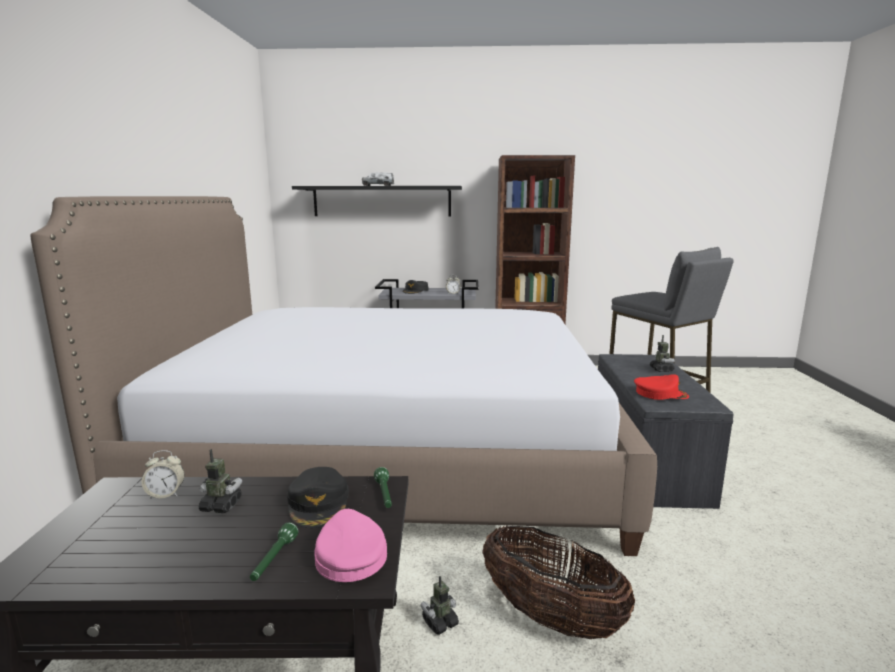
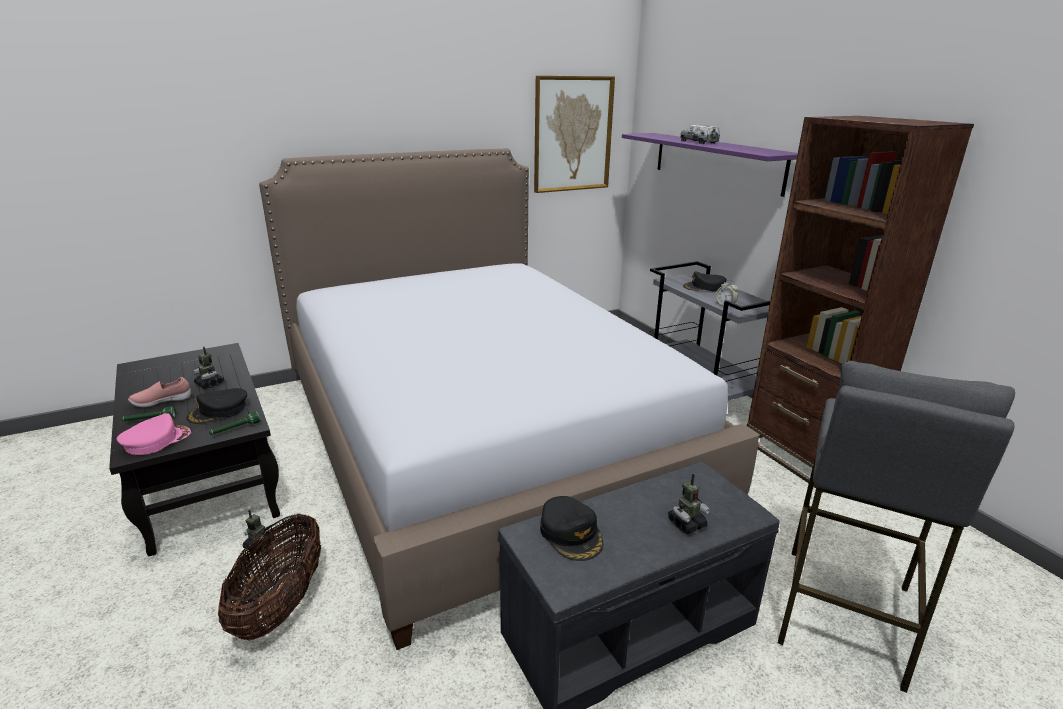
camera: 60 degrees right, 10 degrees up
alarm clock [141,450,184,499] -> none
toy robot [199,449,242,513] -> toy robot turned 150 degrees clockwise [193,347,224,389]
black shelf [292,186,462,217] -> purple shelf [622,133,798,197]
red cap [634,374,689,400] -> black cap [540,496,603,561]
none -> pink shoe [128,377,191,407]
none -> picture [534,76,615,193]

